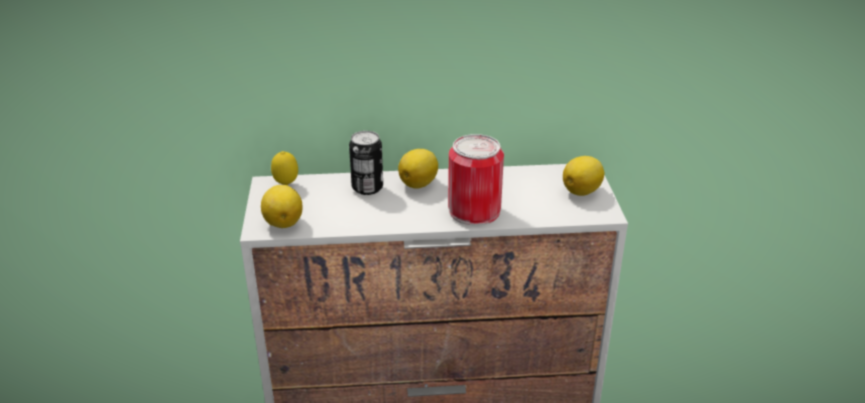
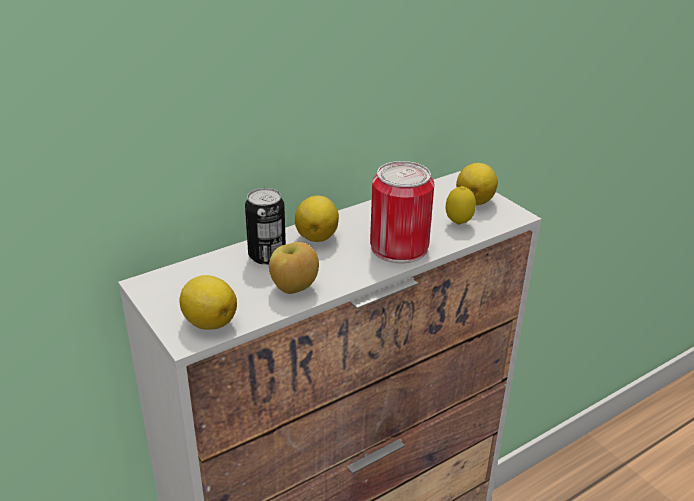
camera: 30 degrees left, 0 degrees up
lemon [271,151,298,185] -> lemon moved to [446,186,476,225]
none -> apple [269,242,319,294]

